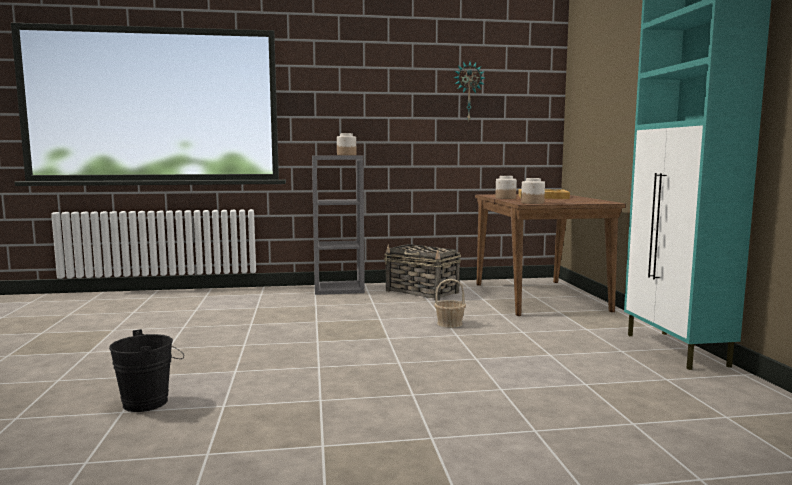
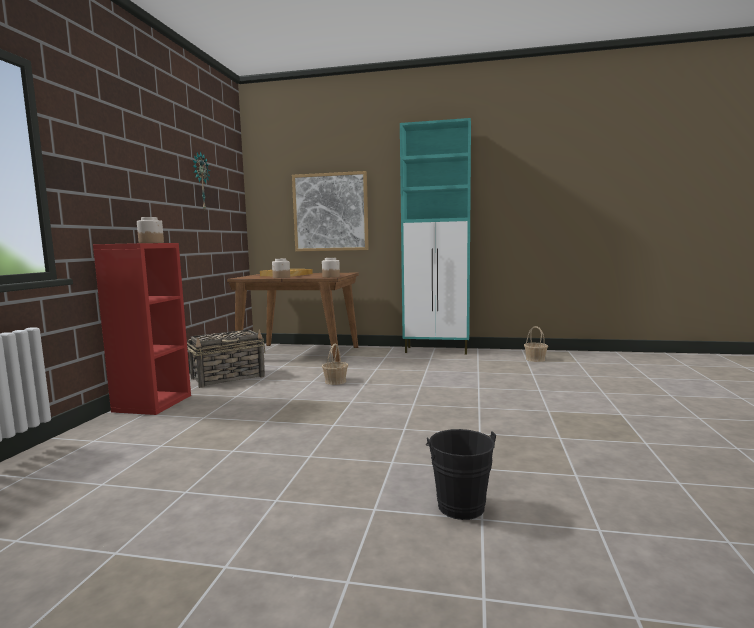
camera: 70 degrees left, 0 degrees up
grey bookcase [312,155,365,295] -> red bookcase [93,243,191,415]
none -> picture [292,171,369,251]
none -> basket [524,326,548,362]

